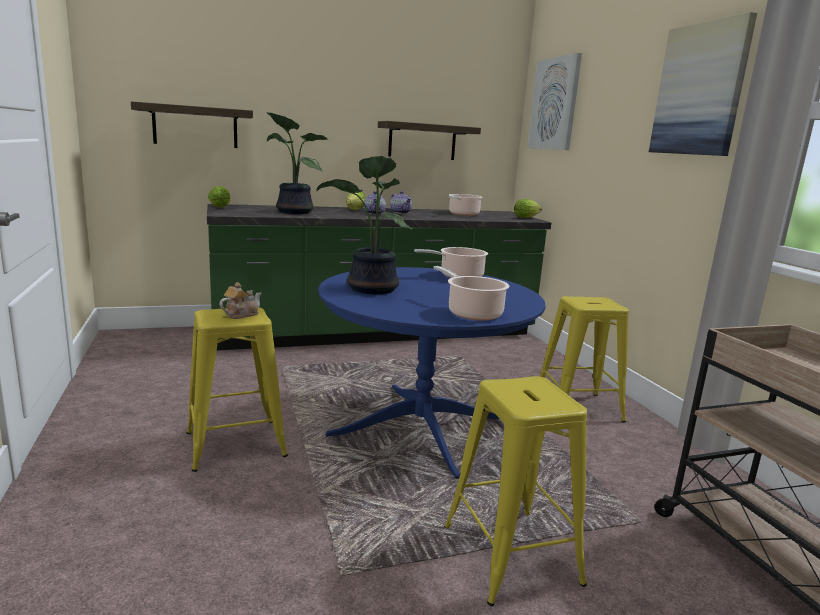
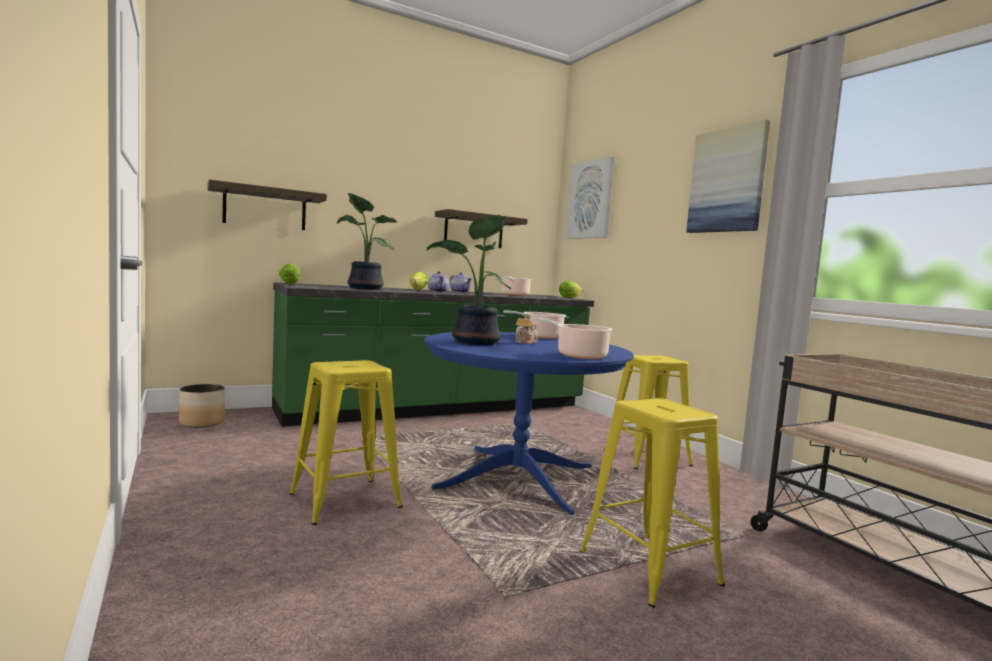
camera: 10 degrees left, 10 degrees down
teapot [219,282,261,319] -> teapot moved to [515,314,538,344]
none -> planter [179,384,225,428]

